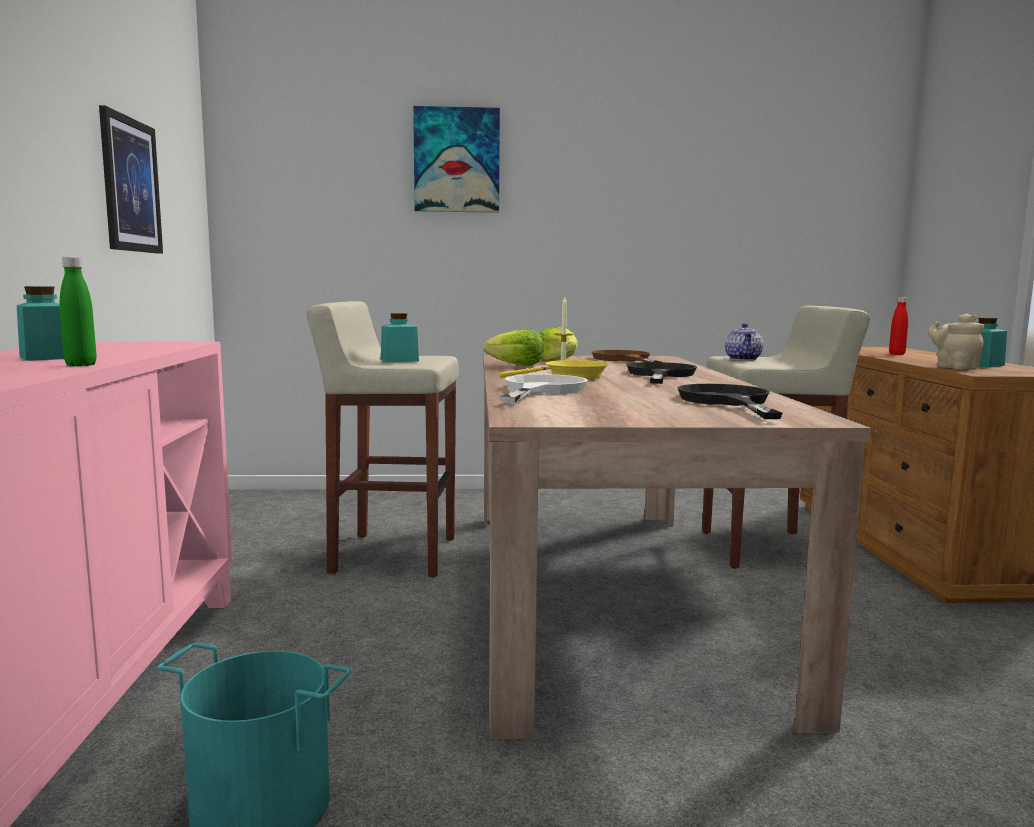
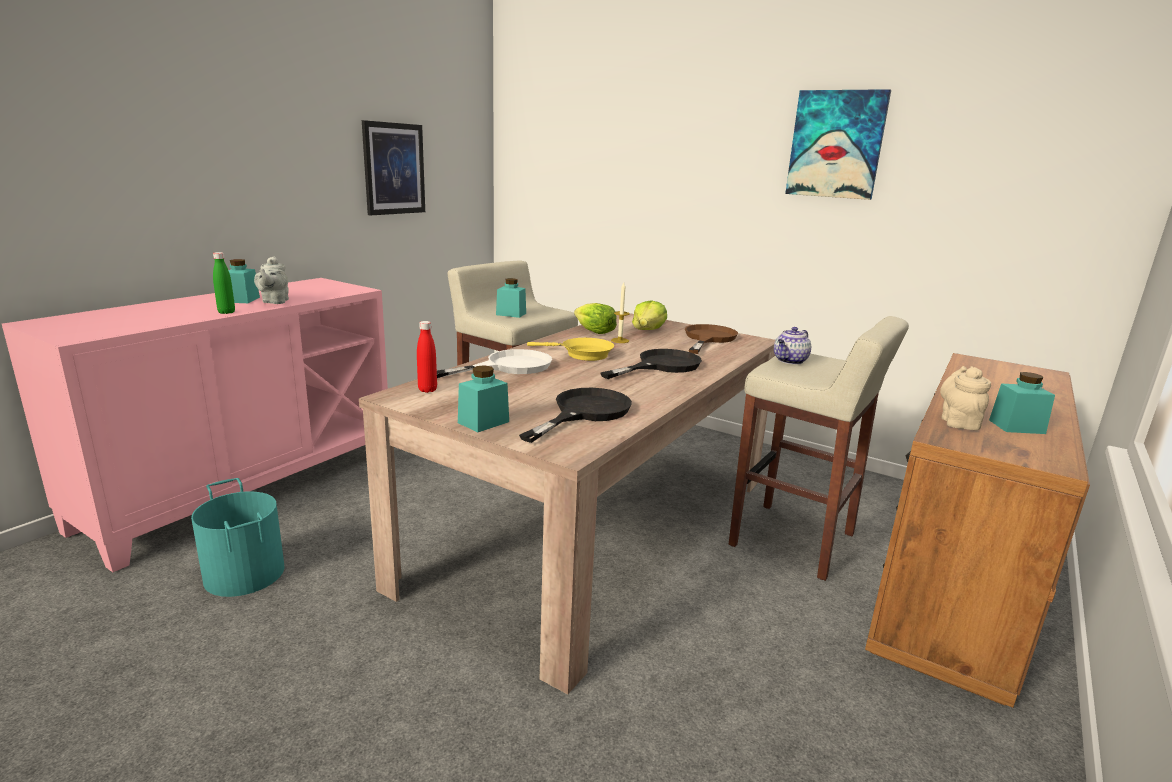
camera: 35 degrees right, 10 degrees up
picture [413,106,500,213] -> picture moved to [785,89,891,200]
red bottle [889,297,908,355] -> red bottle moved to [417,321,437,393]
none -> grey teapot [254,256,289,304]
none -> turquoise jar [458,365,509,432]

